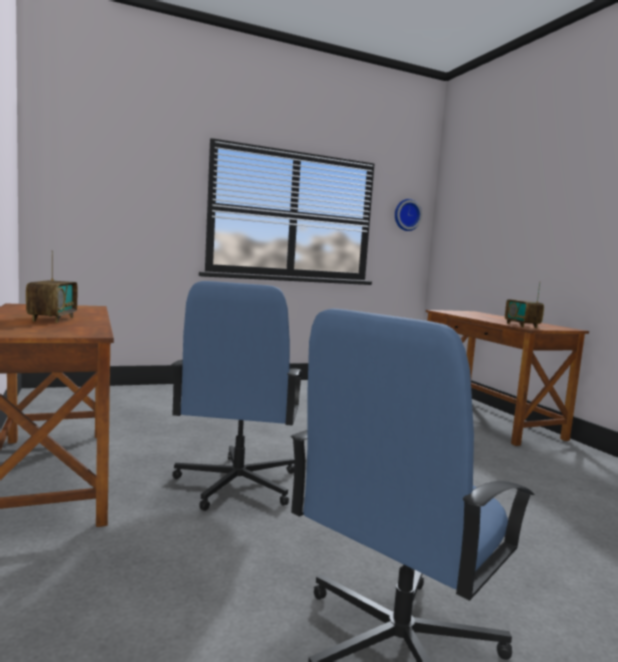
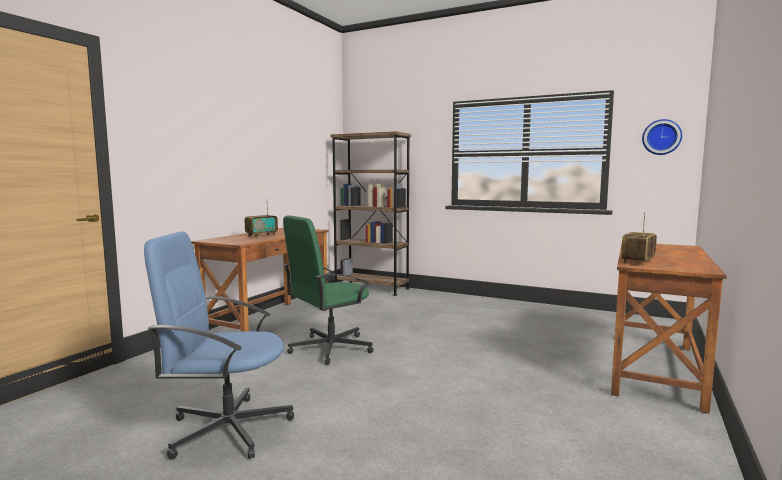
camera: 50 degrees right, 0 degrees up
blue office chair [171,281,303,511] -> green office chair [283,215,373,365]
none -> brown bookcase [330,131,411,296]

